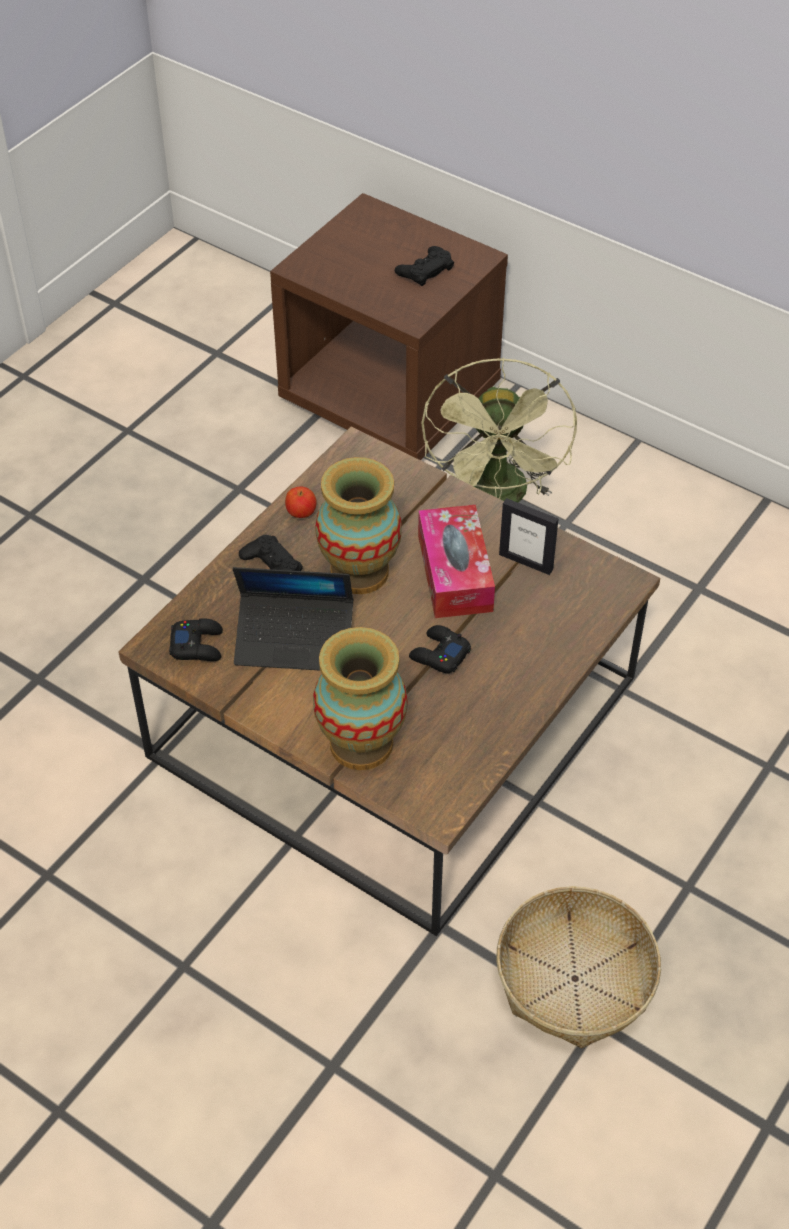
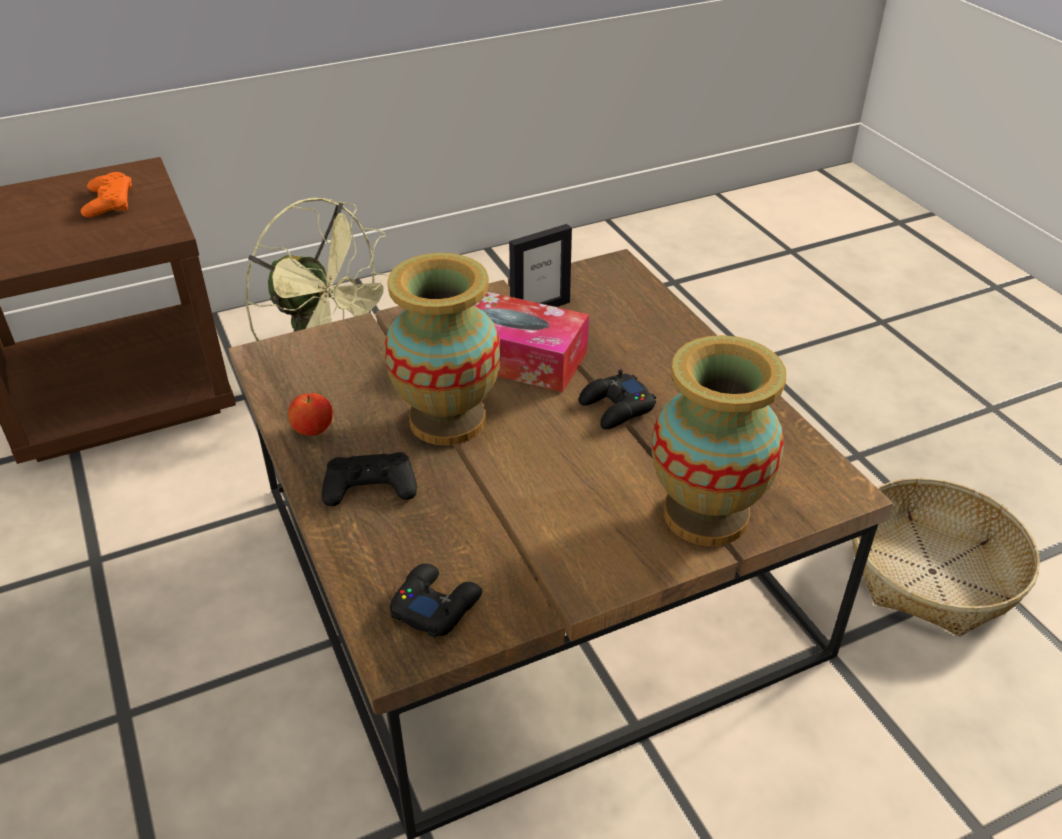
camera: 60 degrees left, 10 degrees down
laptop [233,567,353,670] -> none
black game controller [395,246,454,286] -> orange game controller [81,172,132,217]

